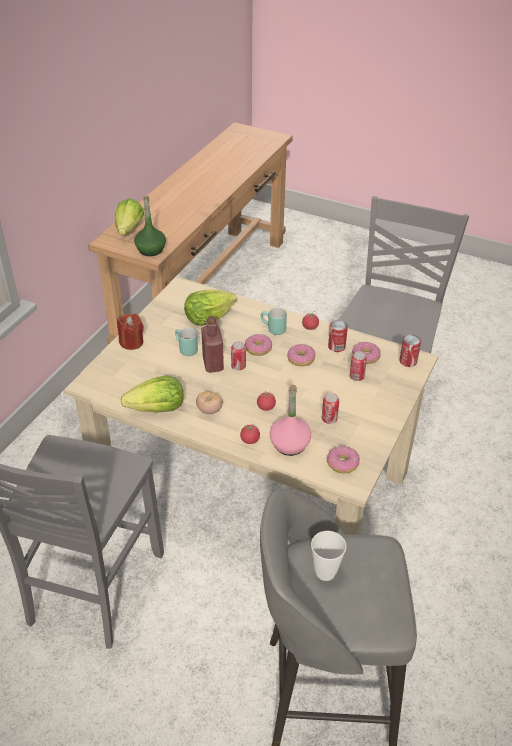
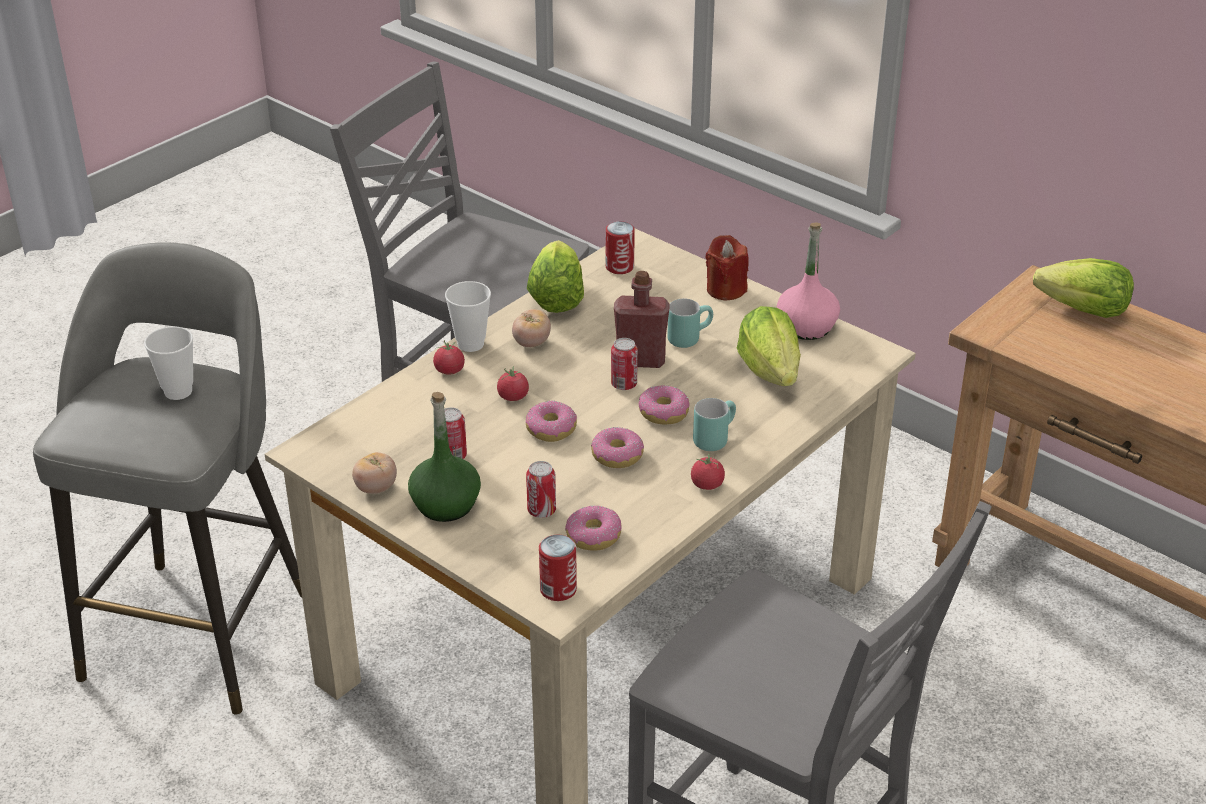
camera: 105 degrees right, 5 degrees down
green bottle [134,196,166,256] -> green bottle moved to [408,392,481,522]
pink bottle [270,385,311,456] -> pink bottle moved to [777,222,840,340]
donut [327,446,360,473] -> donut moved to [526,401,577,442]
can [328,320,348,352] -> can moved to [606,221,635,274]
none -> tomato [352,452,397,494]
none -> cup [445,281,491,352]

